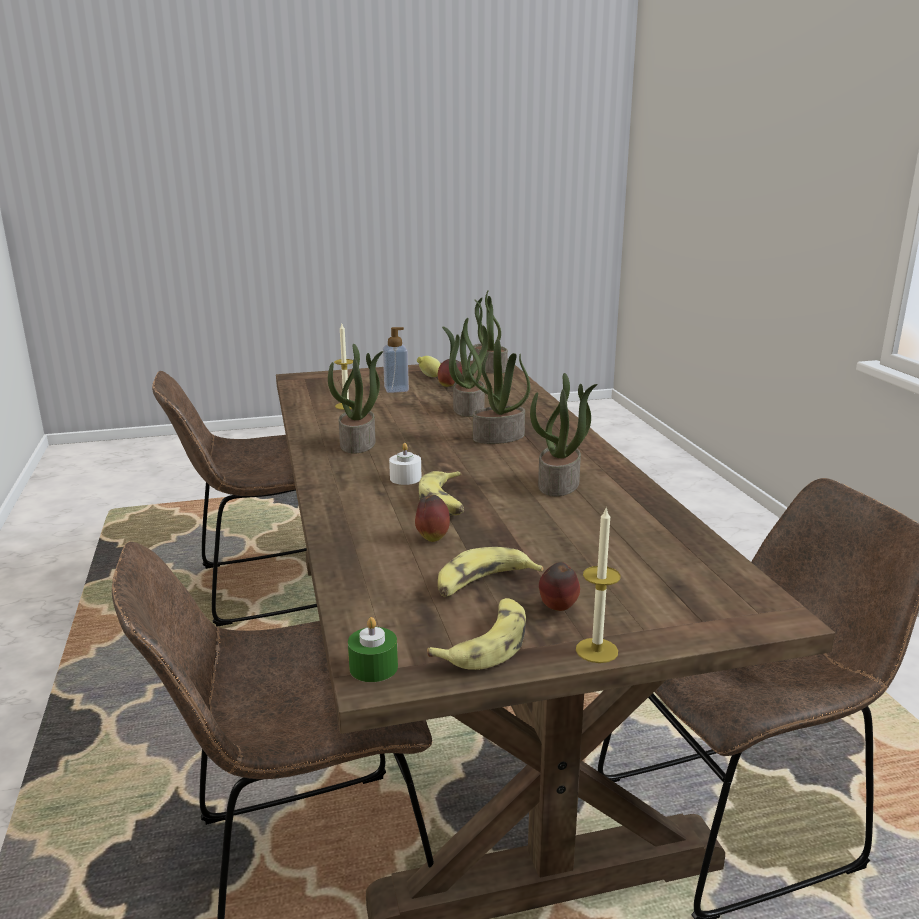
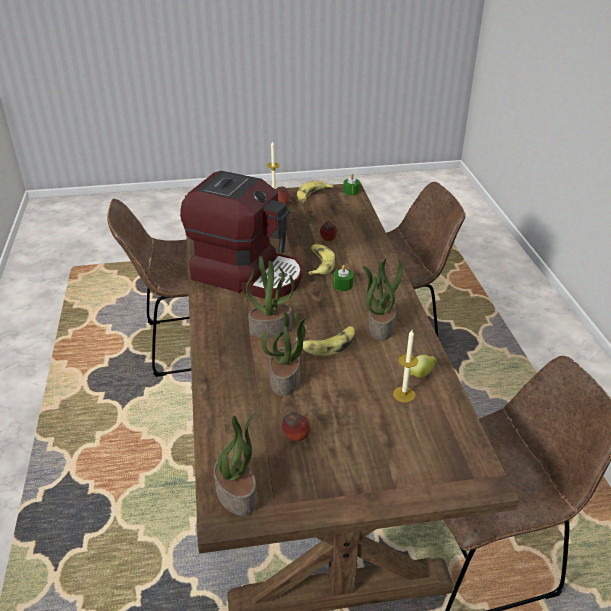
camera: 175 degrees left, 15 degrees up
soap dispenser [383,327,409,393] -> none
white candle [389,443,422,485] -> green candle [333,265,354,291]
lemon [417,356,441,377] -> lemon moved to [410,355,437,378]
banana [438,547,544,596] -> banana moved to [295,326,355,356]
potted plant [530,373,597,496] -> coffee machine [180,171,302,299]

